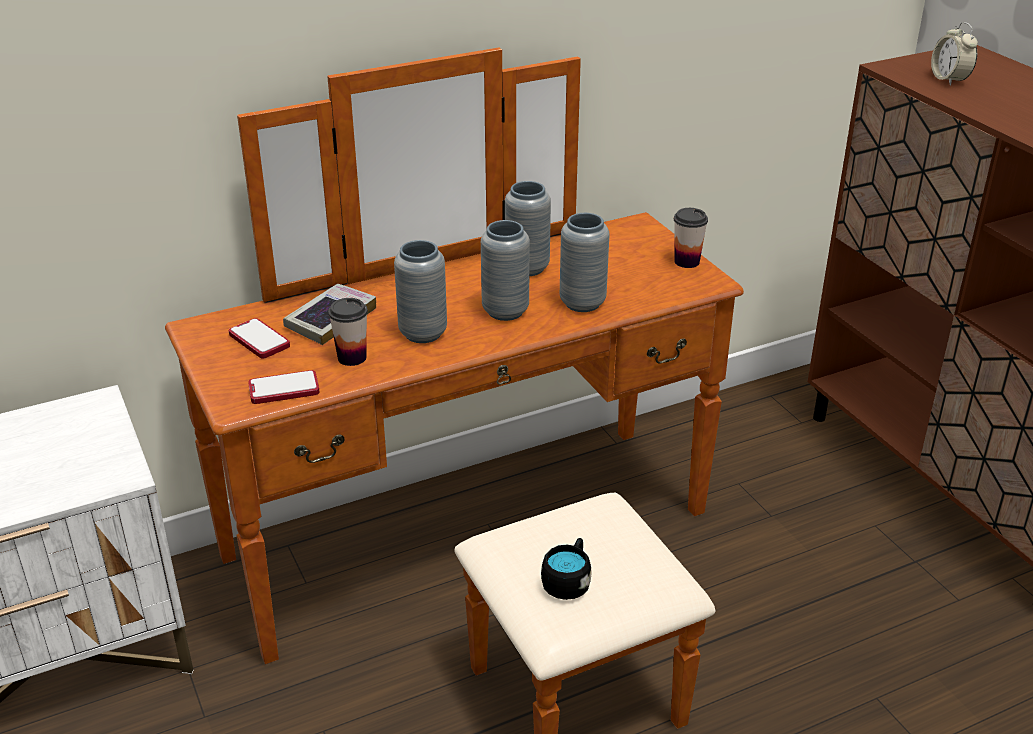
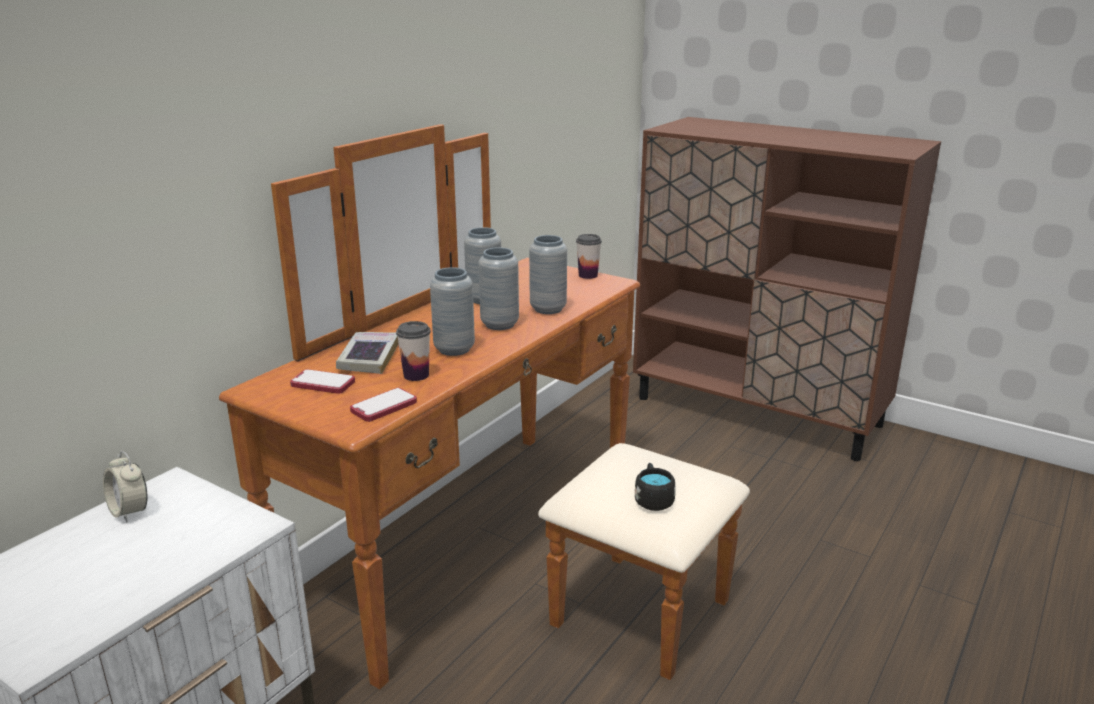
camera: 30 degrees left, 10 degrees down
alarm clock [931,22,978,86] -> alarm clock moved to [103,451,148,522]

